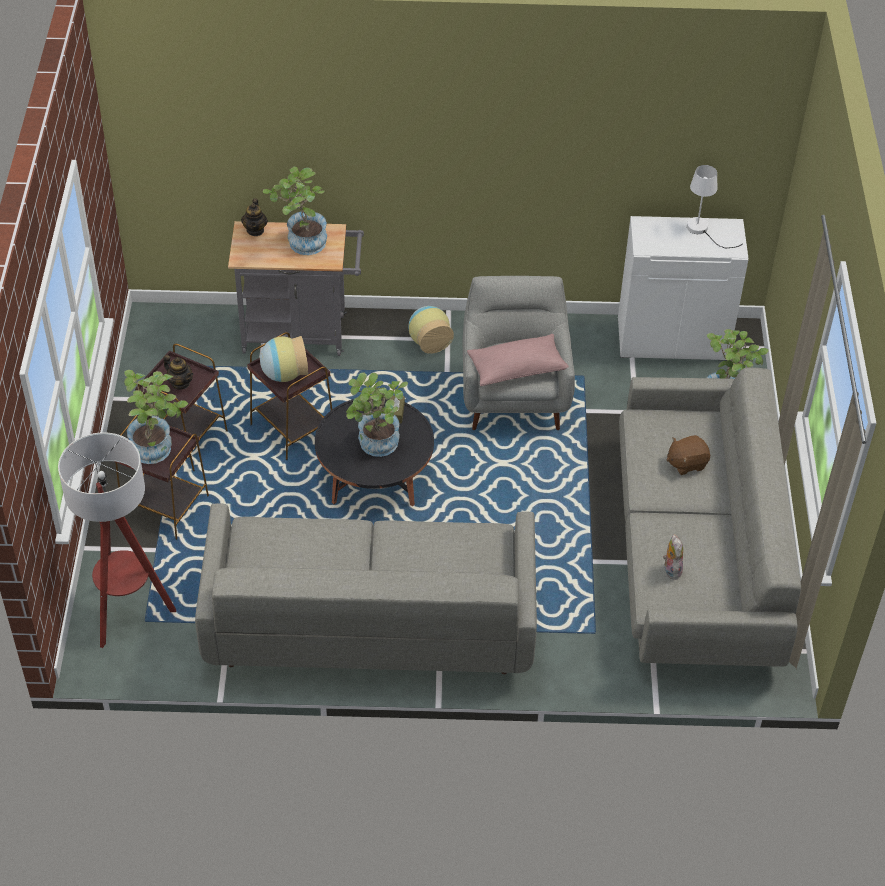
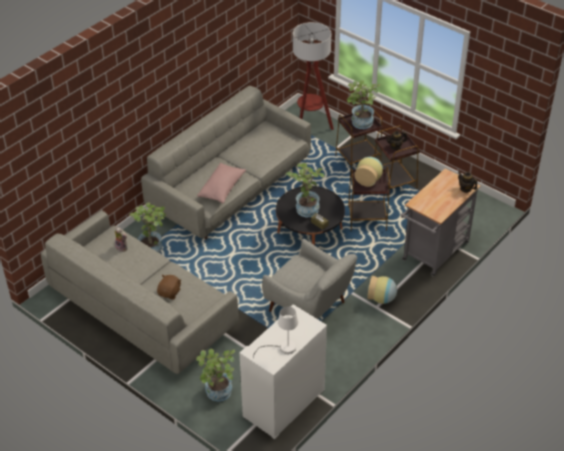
camera: 130 degrees right, 5 degrees down
potted plant [263,167,327,255] -> potted plant moved to [129,202,166,253]
pink pillow [467,334,569,386] -> pink pillow moved to [197,163,246,203]

